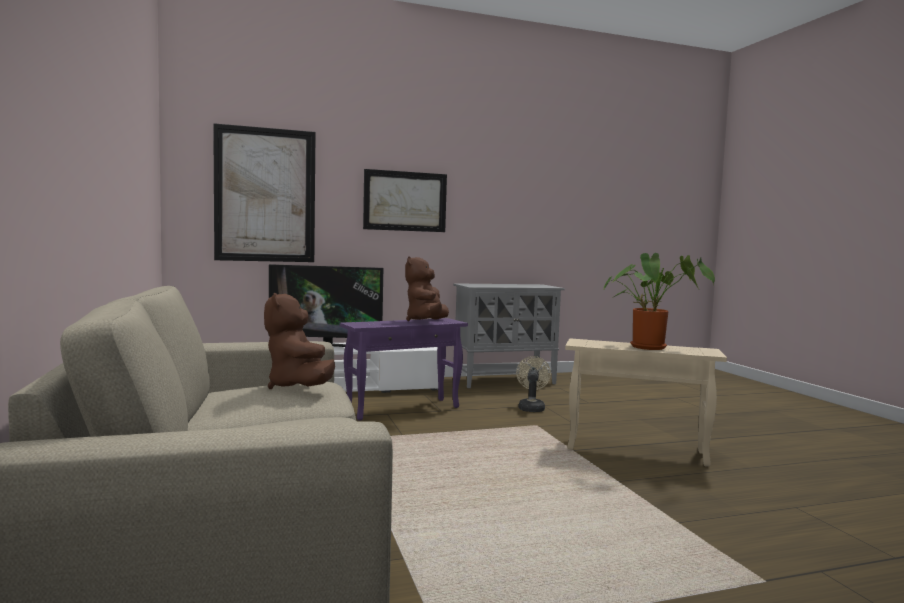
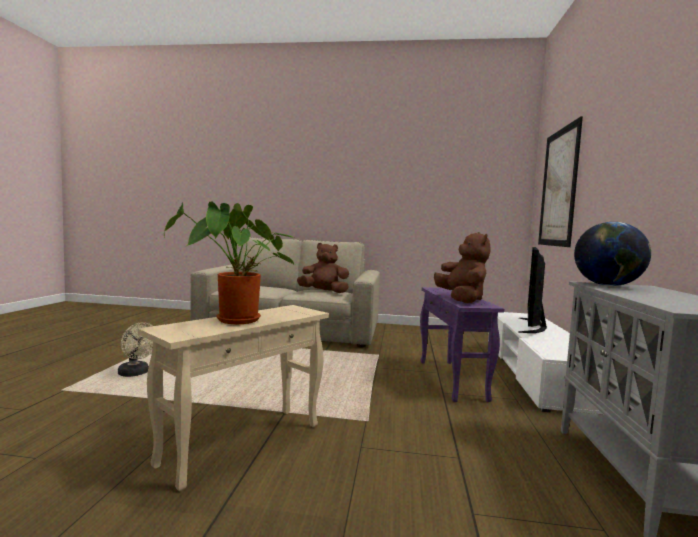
camera: 115 degrees right, 0 degrees up
picture [363,169,447,232] -> none
brown plush toy [405,256,449,321] -> brown plush toy turned 45 degrees clockwise [434,232,490,303]
beige fan [516,356,551,412] -> beige fan moved to [118,322,153,377]
none -> globe [574,222,651,286]

